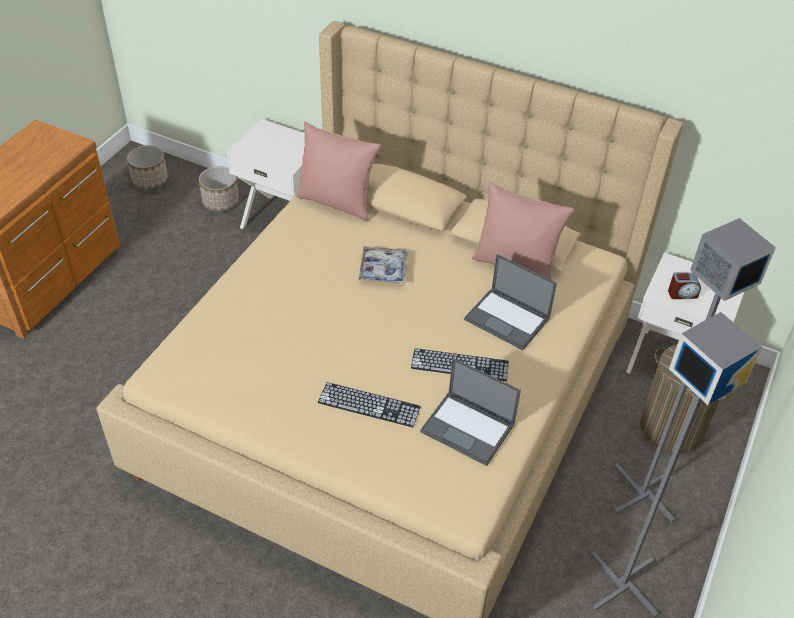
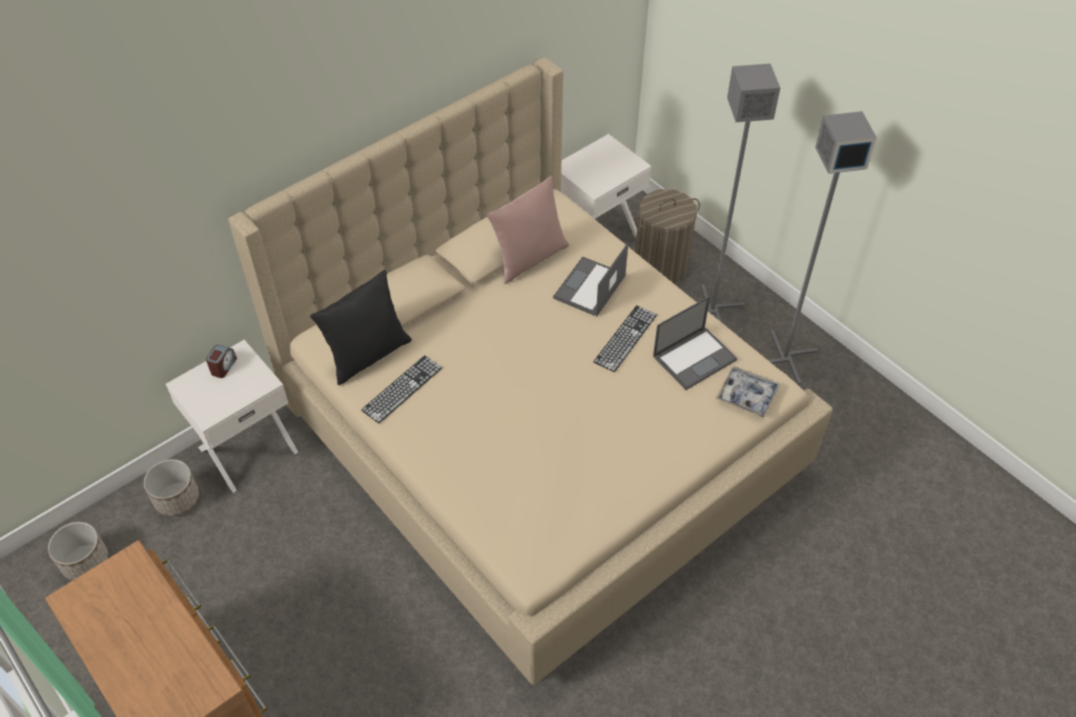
camera: 65 degrees left, 5 degrees up
pink pillow [296,121,381,222] -> black pillow [310,270,412,385]
keyboard [318,382,421,427] -> keyboard moved to [361,355,443,424]
tray [358,246,408,284] -> tray moved to [716,367,780,418]
laptop [464,254,557,350] -> laptop turned 150 degrees clockwise [553,243,628,317]
alarm clock [668,272,701,299] -> alarm clock moved to [206,345,237,378]

